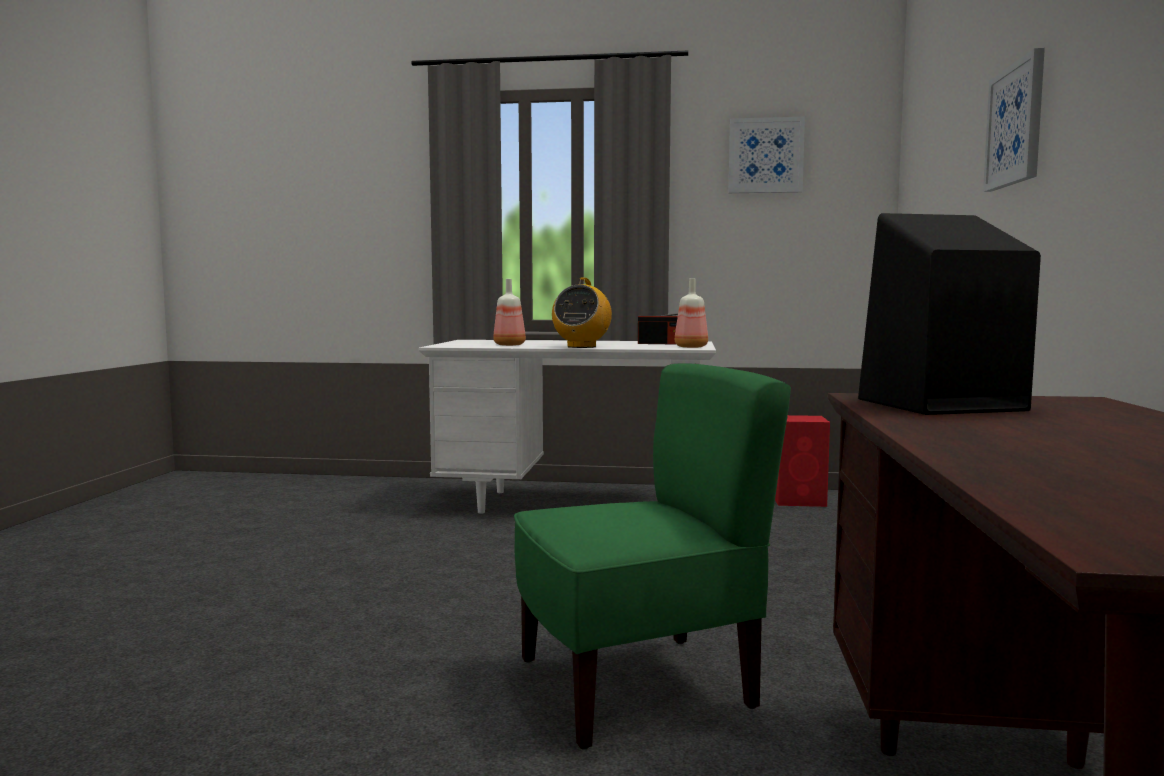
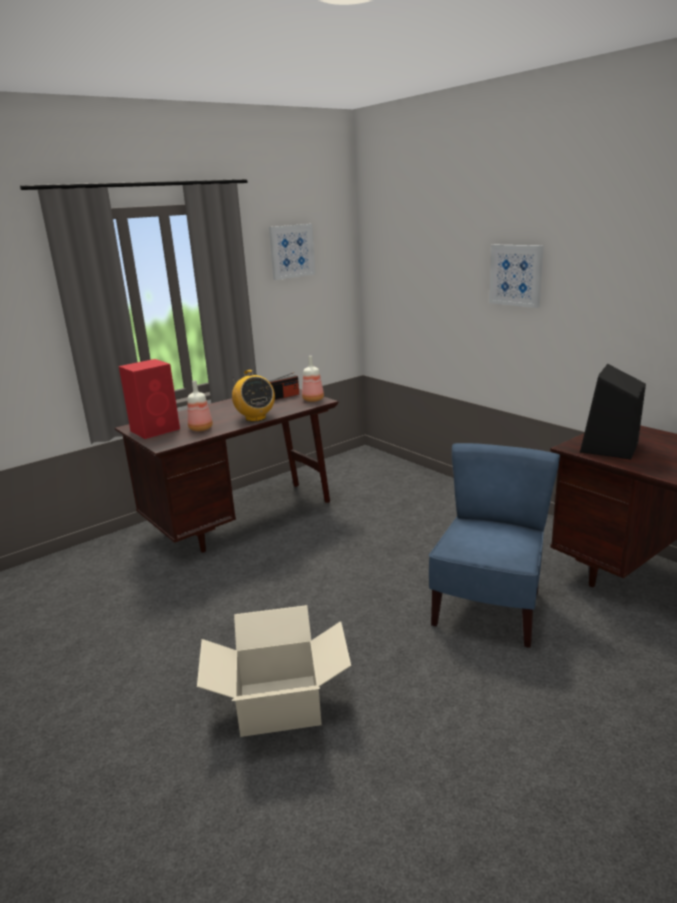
camera: 45 degrees left, 15 degrees up
white desk [419,340,716,514] -> brown desk [115,389,339,553]
green chair [514,364,791,750] -> blue chair [429,443,560,648]
red speaker [775,415,830,507] -> red speaker moved to [119,359,180,439]
none -> cardboard box [197,605,351,737]

